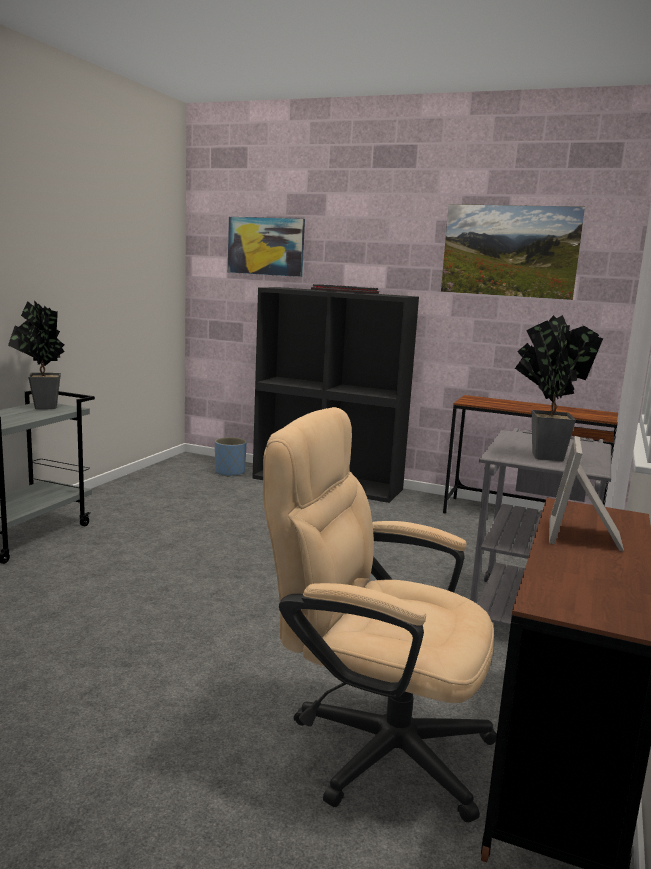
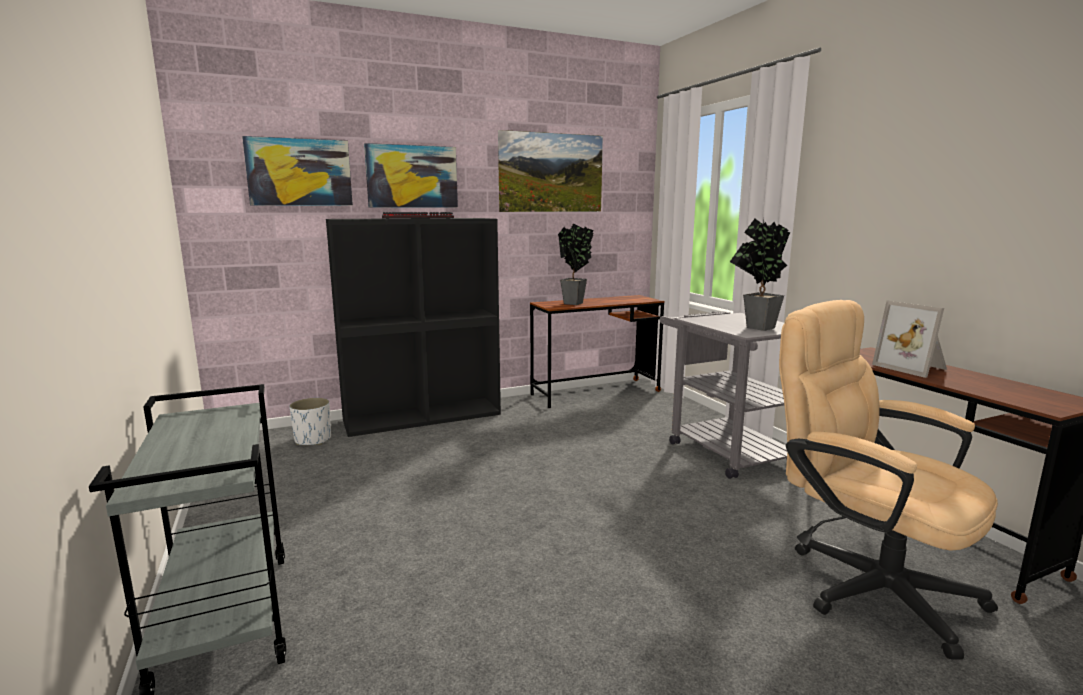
camera: 45 degrees left, 0 degrees up
potted plant [8,301,65,409] -> potted plant moved to [558,224,594,305]
blue planter [215,437,247,477] -> white planter [289,398,331,445]
beige office chair [263,407,497,823] -> beige office chair turned 75 degrees clockwise [779,300,998,659]
none -> picture [364,143,458,207]

